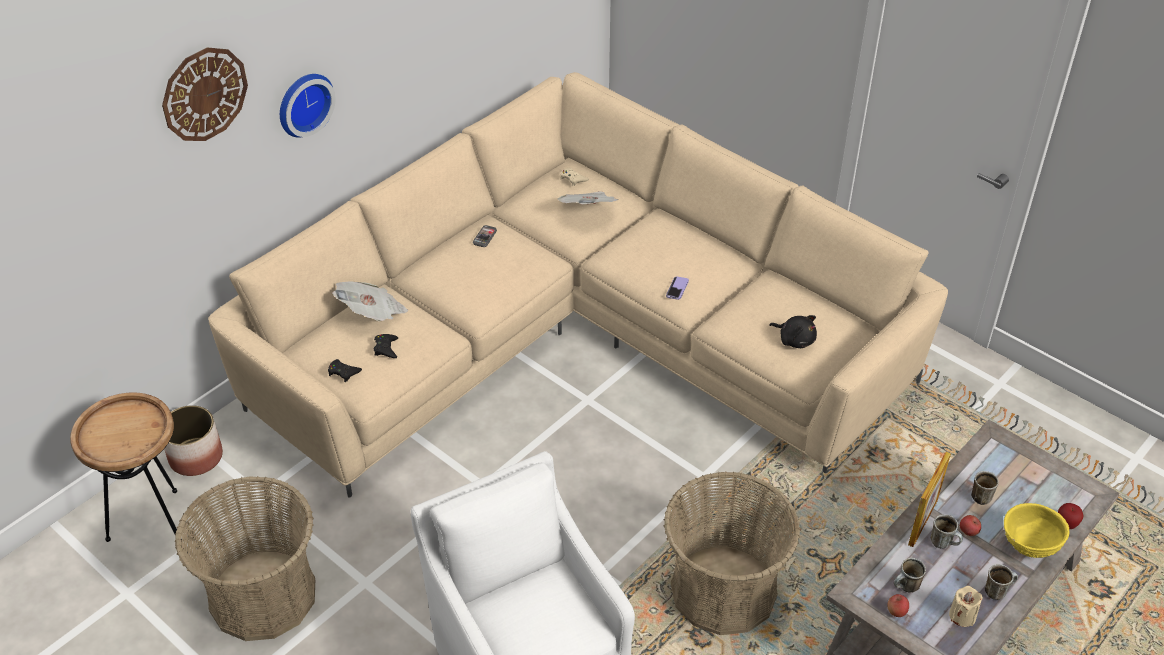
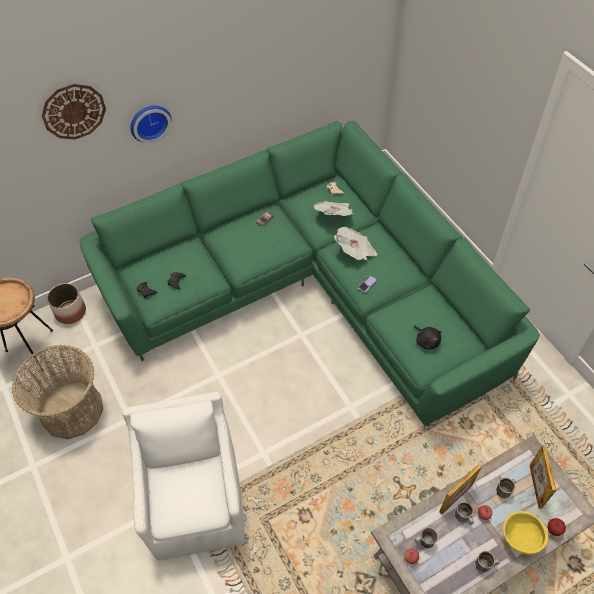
camera: 20 degrees right, 10 degrees up
beige sofa [208,72,948,498] -> green sofa [80,121,540,427]
newspaper [332,281,408,322] -> newspaper moved to [334,227,377,260]
basket [664,472,800,635] -> none
beige candle [949,586,983,627] -> none
none -> picture frame [529,445,556,509]

